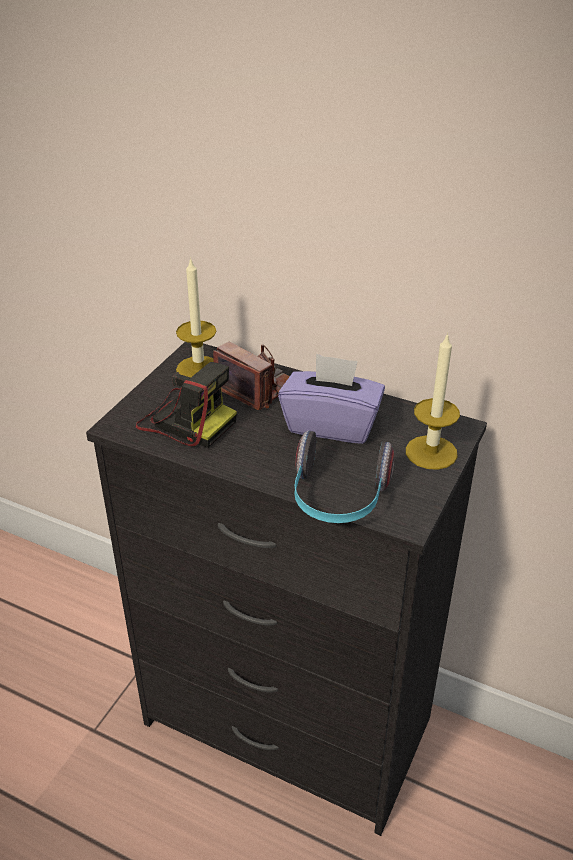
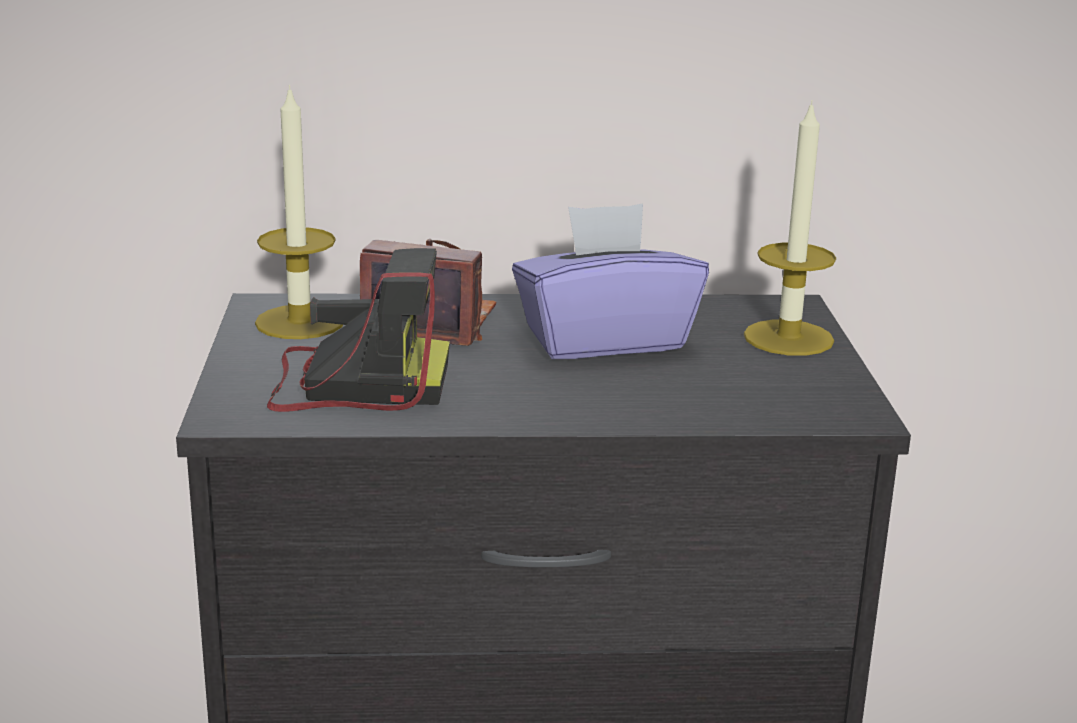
camera: 30 degrees left, 15 degrees down
headphones [294,431,394,523] -> none

